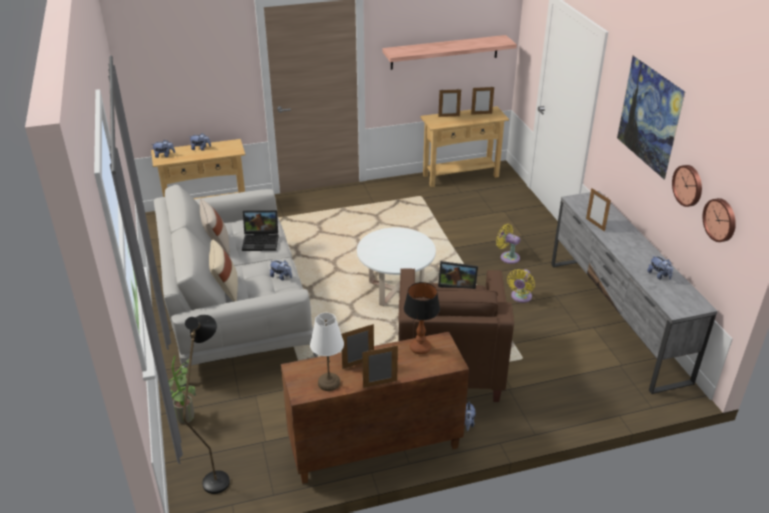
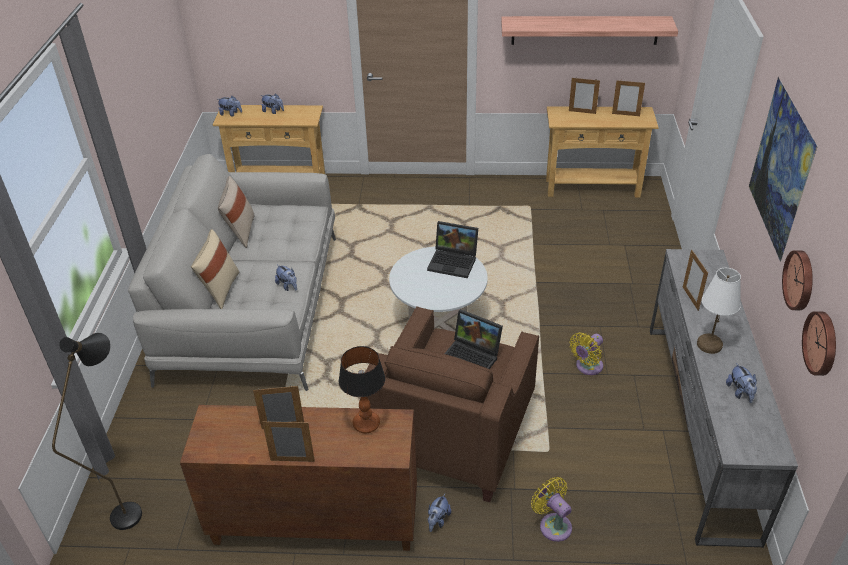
camera: 20 degrees right, 5 degrees up
potted plant [168,356,196,424] -> none
laptop [242,210,279,251] -> laptop moved to [427,221,478,278]
white table lamp [310,313,344,391] -> white table lamp moved to [697,268,741,354]
yellow fan [496,224,520,264] -> yellow fan moved to [531,477,572,542]

